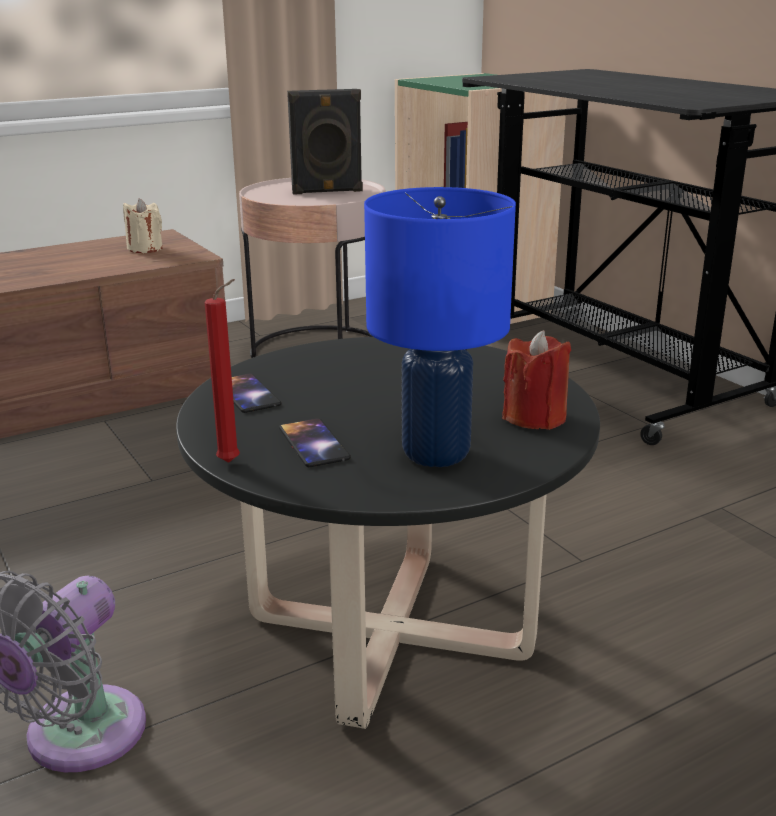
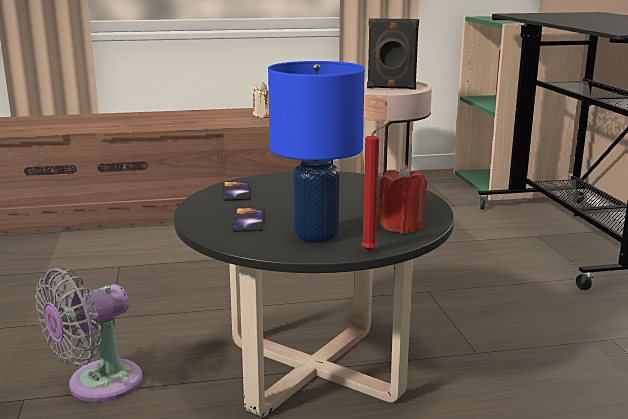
camera: 20 degrees right, 5 degrees down
red candle [205,279,240,463] -> red candle moved to [361,124,387,251]

